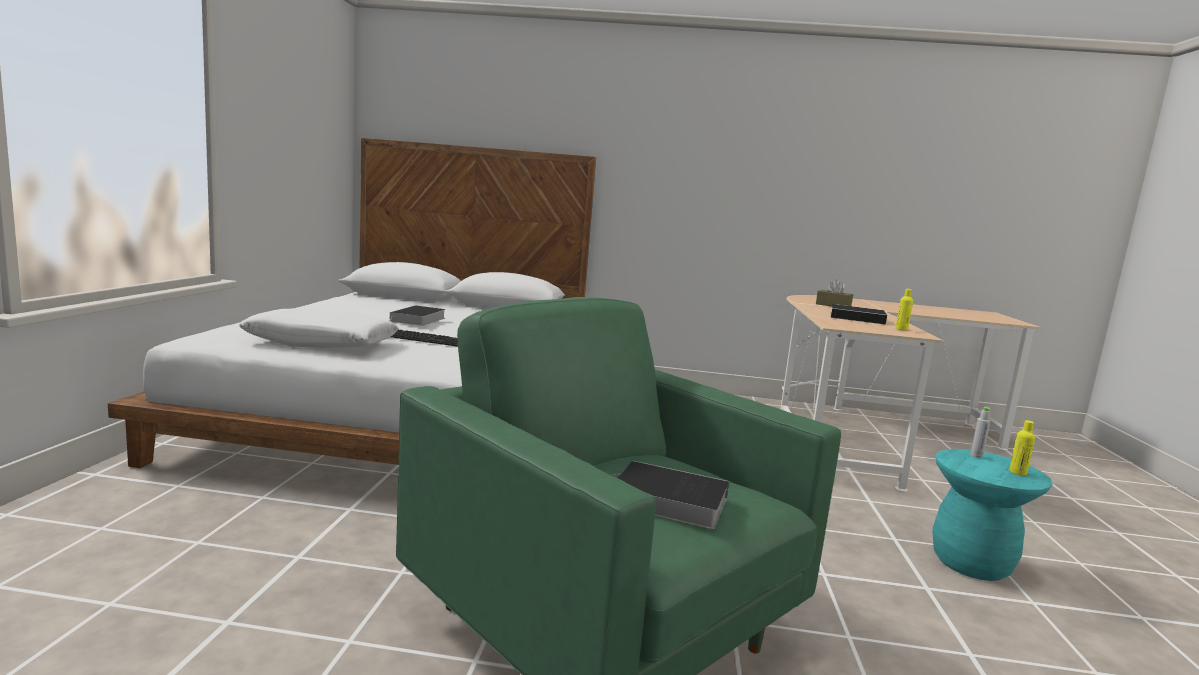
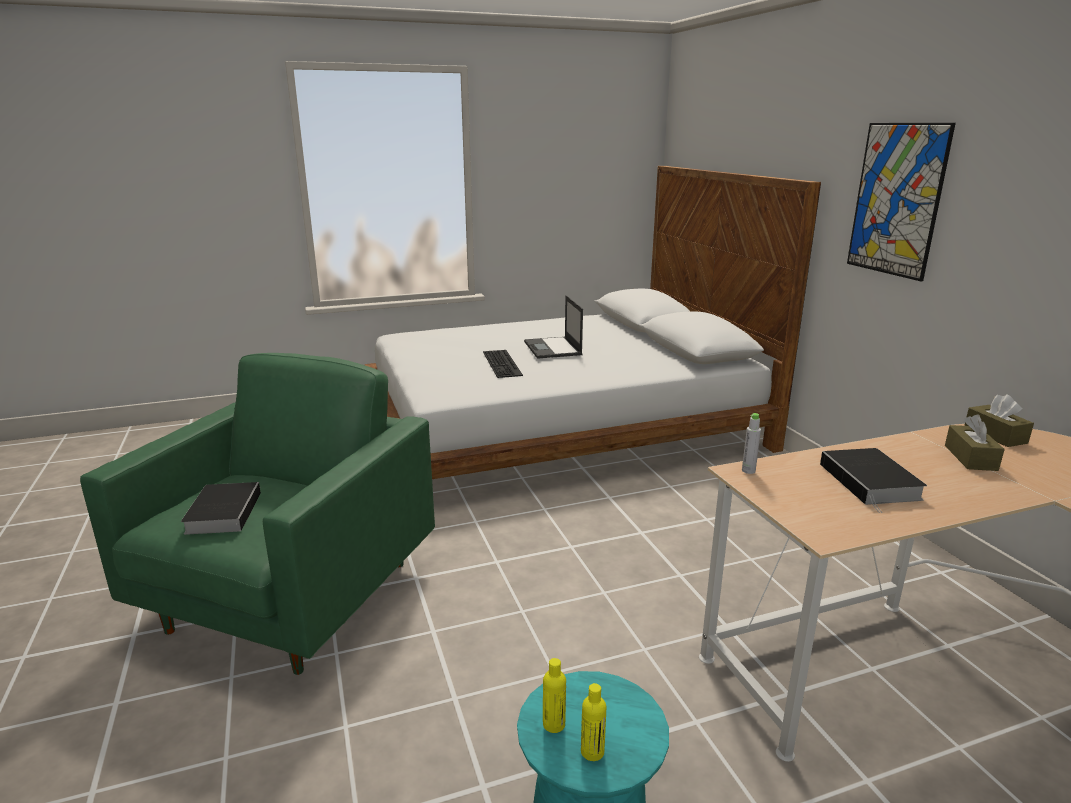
camera: 65 degrees right, 10 degrees up
white pillow [239,308,399,348] -> none
book [389,305,446,326] -> laptop [524,295,583,359]
yellow bottle [896,289,913,331] -> yellow bottle moved to [543,658,566,733]
grey bottle [970,407,991,458] -> grey bottle moved to [742,413,761,474]
none -> picture [847,123,956,281]
none -> brown tissue box [964,394,1034,447]

